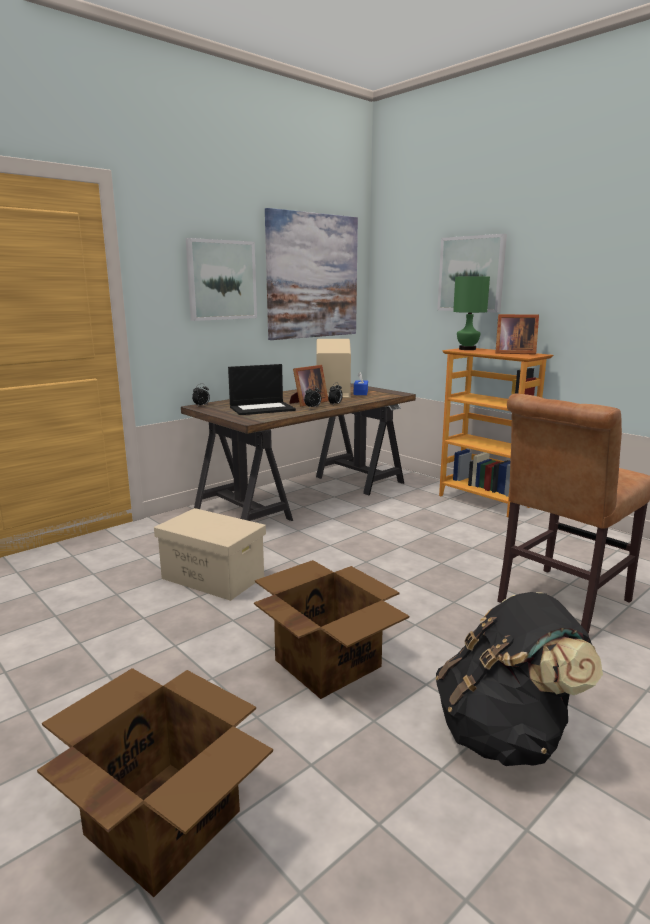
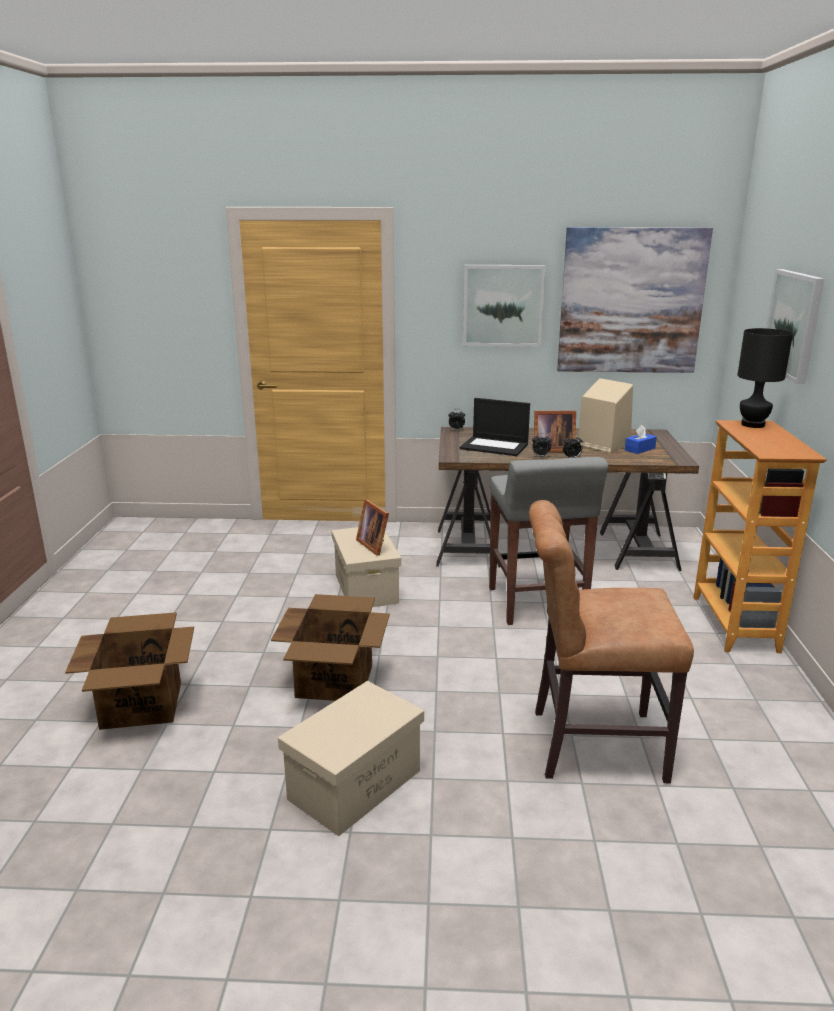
camera: 45 degrees right, 5 degrees up
black backpack [436,592,603,766] -> beige storage box [278,681,424,836]
green table lamp [453,276,490,350] -> black table lamp [737,328,793,428]
picture frame [495,314,539,355] -> picture frame moved to [356,499,389,556]
none -> grey stool [489,457,608,625]

